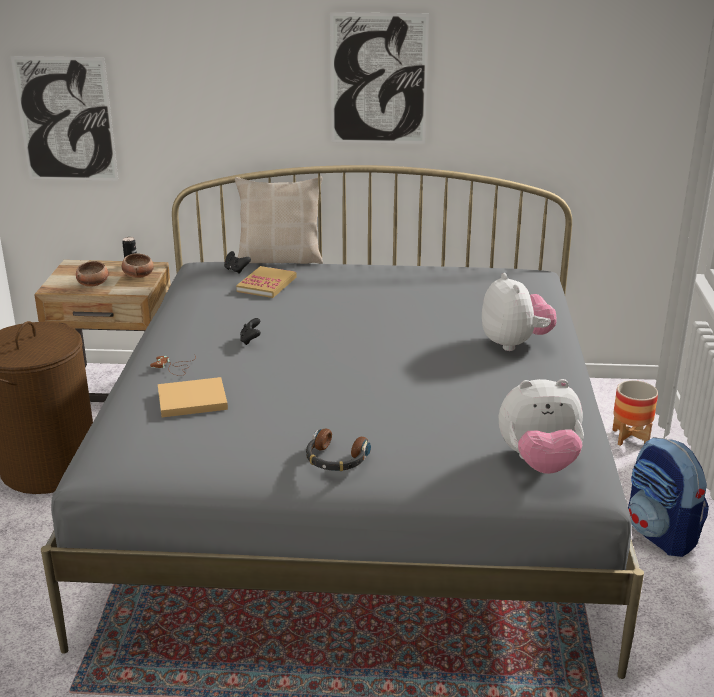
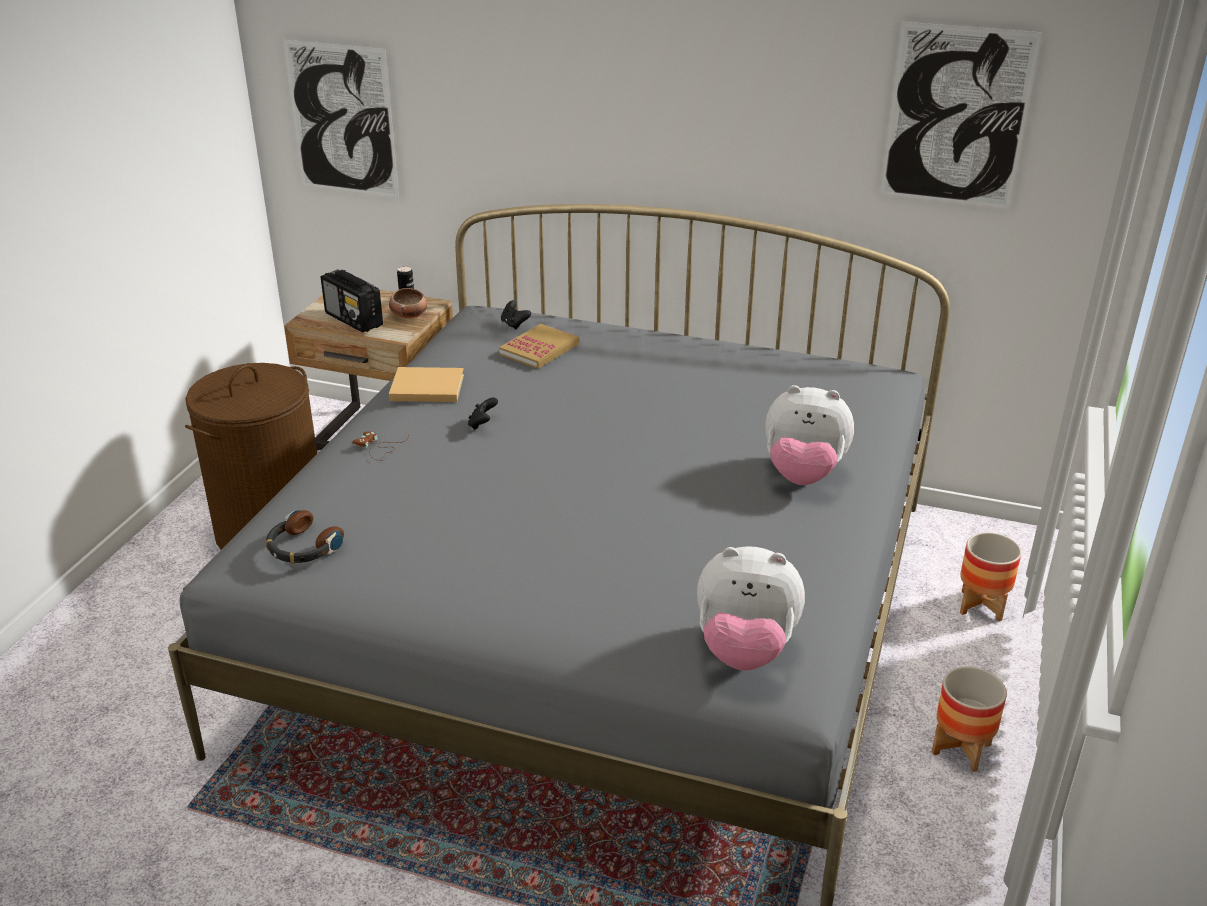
camera: 15 degrees right, 5 degrees up
bowl [76,261,109,287] -> radio [321,270,383,332]
beige book [158,377,228,417] -> beige book moved to [389,367,464,402]
beige pillow [235,177,323,264] -> none
headphones [306,429,371,471] -> headphones moved to [266,510,344,564]
picture [330,12,429,144] -> picture moved to [879,22,1042,209]
plush toy [482,273,557,351] -> plush toy turned 105 degrees clockwise [765,385,854,485]
backpack [628,437,709,557] -> planter [932,667,1007,772]

